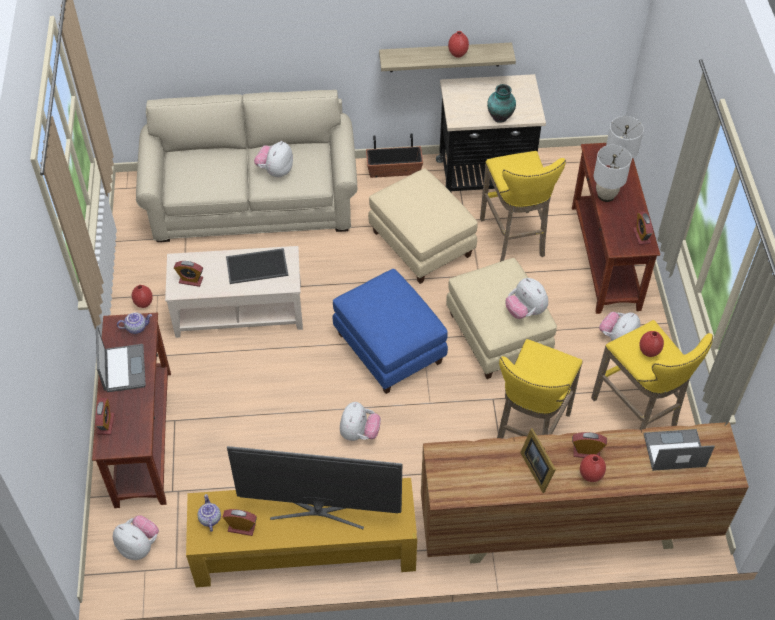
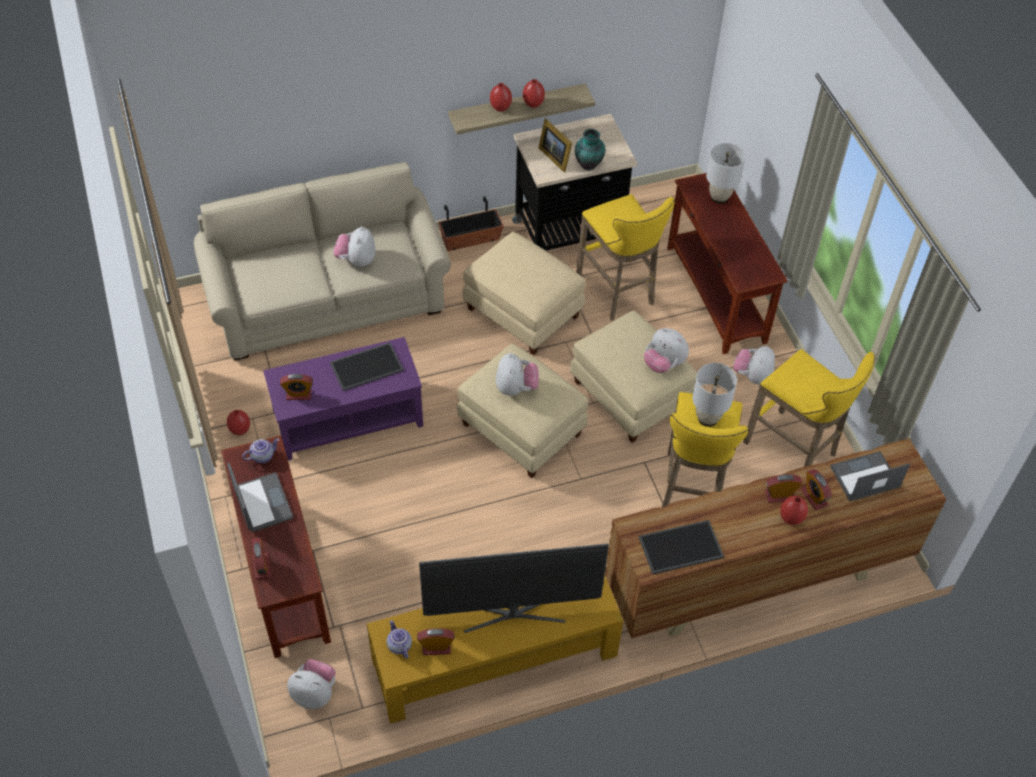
camera: 15 degrees left, 0 degrees up
beige coffee table [165,246,303,338] -> purple coffee table [263,337,423,460]
blue ottoman [333,269,448,394] -> beige ottoman [457,344,588,478]
plush toy [340,402,381,441] -> plush toy moved to [496,353,539,396]
picture frame [520,428,556,493] -> picture frame moved to [538,118,572,172]
white table lamp [593,145,632,202] -> white table lamp moved to [692,363,737,427]
alarm clock [633,211,653,245] -> alarm clock moved to [801,469,832,510]
red vase [639,331,664,357] -> red vase moved to [490,83,512,112]
none -> tray [639,520,724,574]

